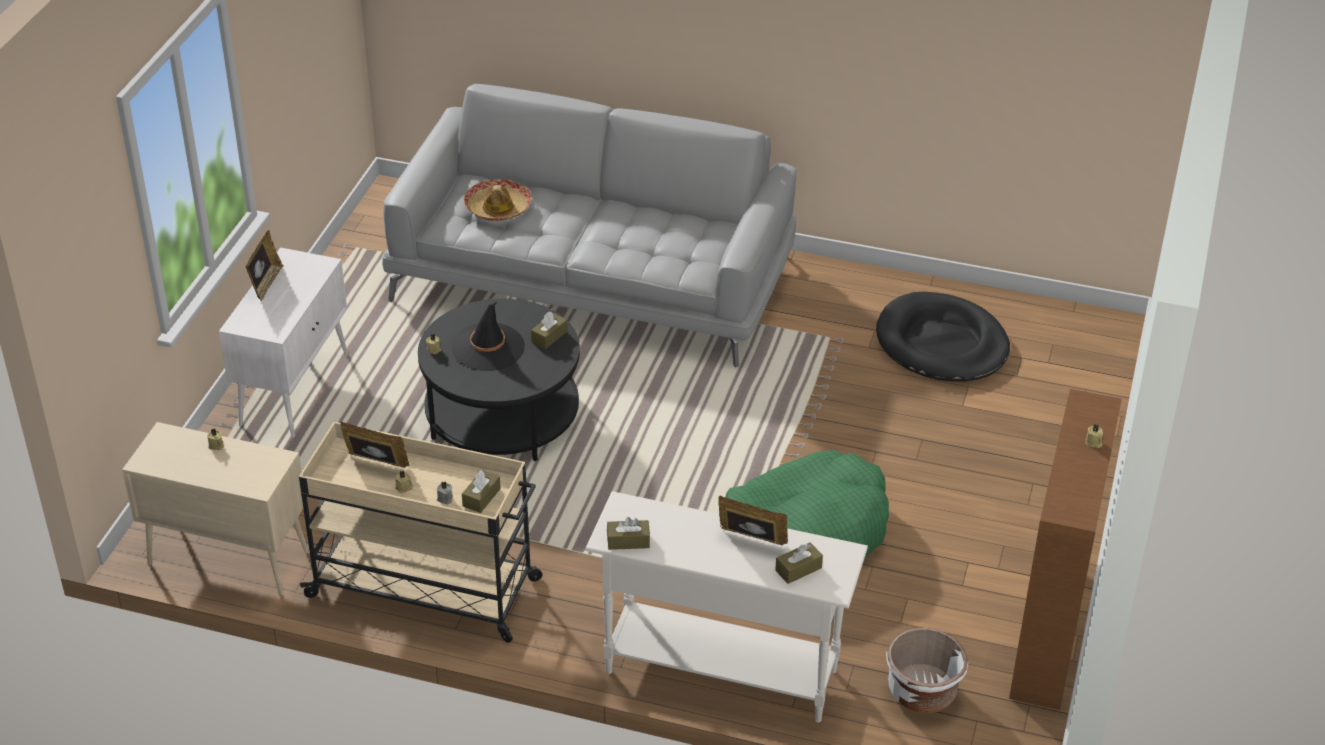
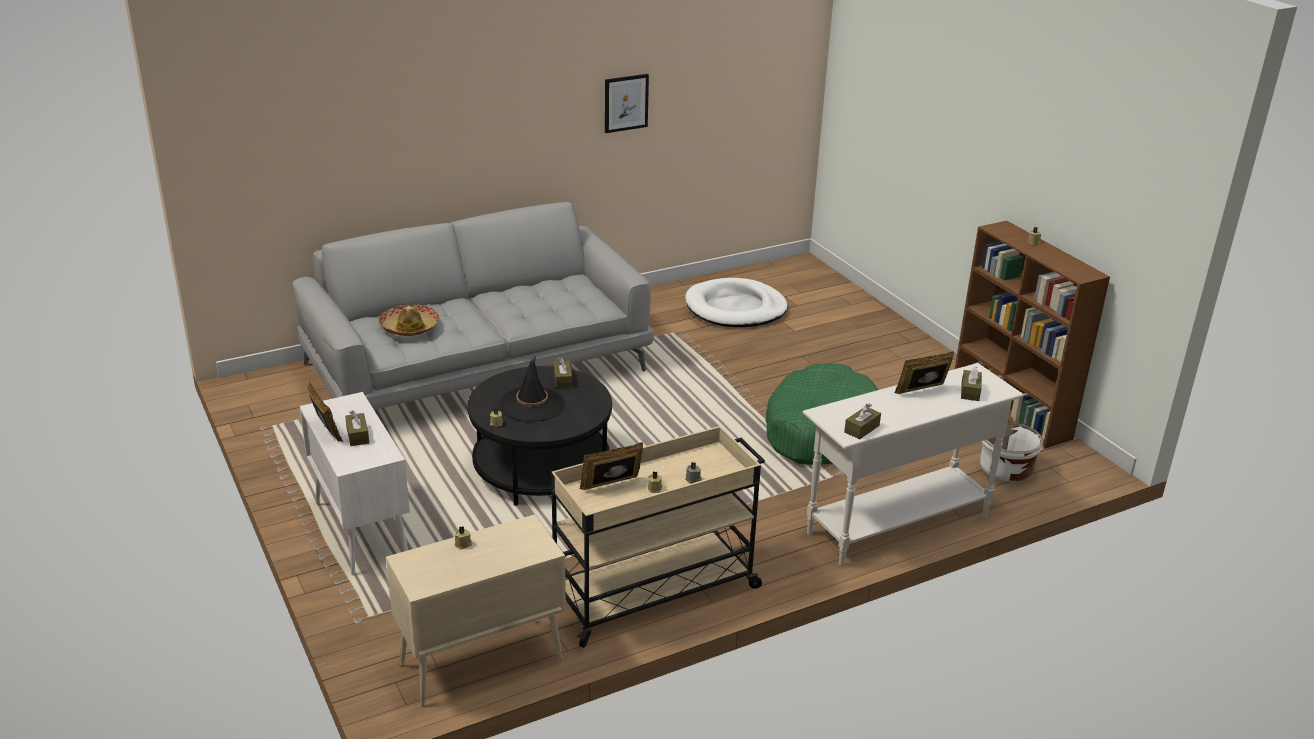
camera: 45 degrees left, 10 degrees down
brown tissue box [462,470,501,513] -> brown tissue box moved to [345,410,369,446]
black dog bed [876,292,1010,381] -> white dog bed [685,278,788,327]
none -> picture [605,74,649,133]

